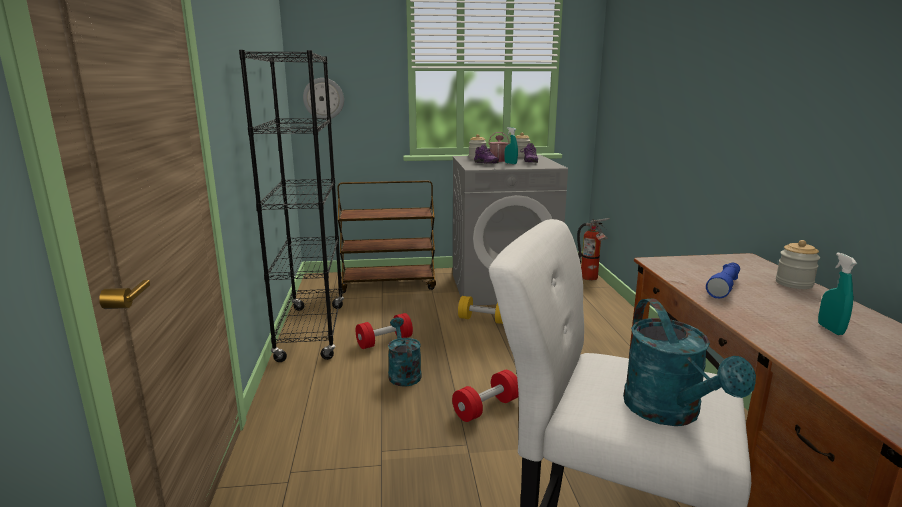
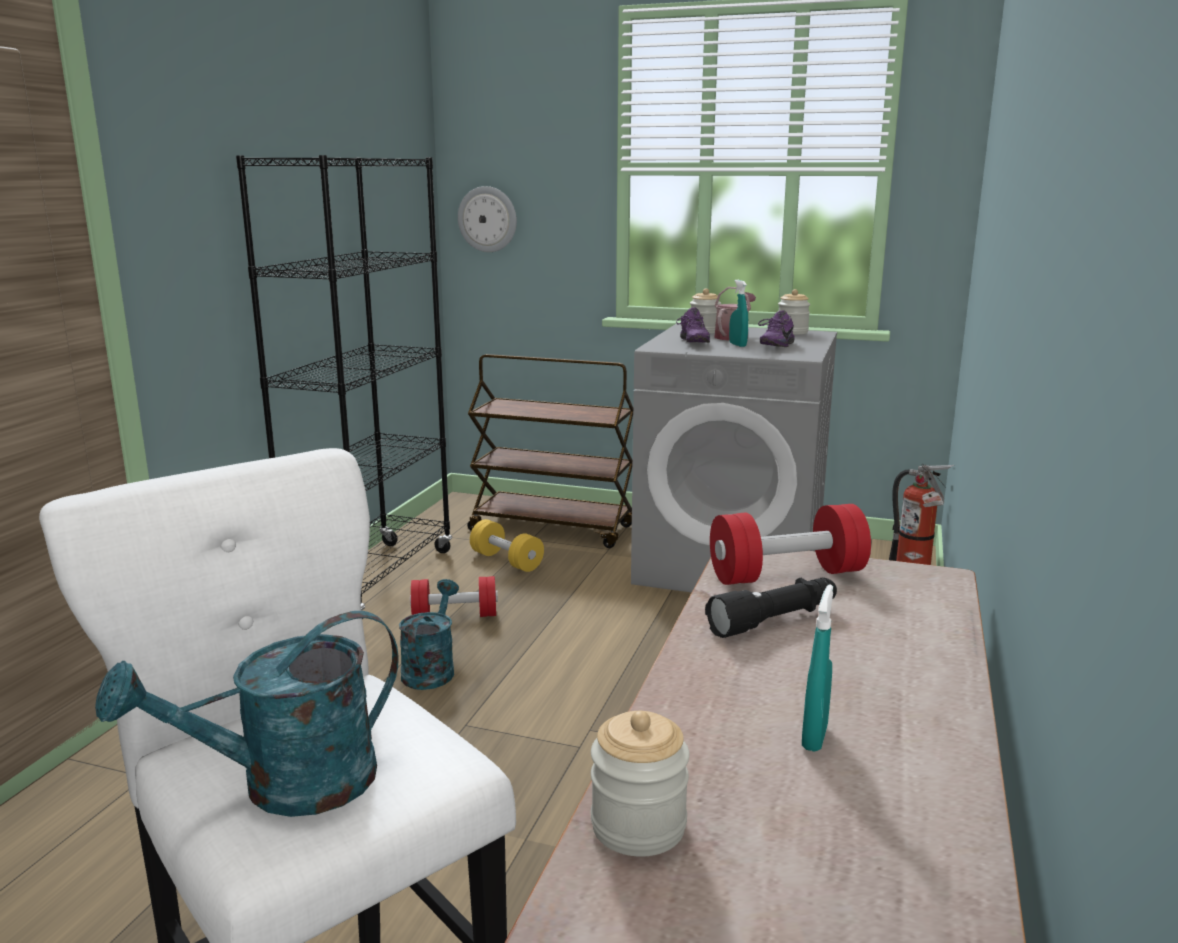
camera: 25 degrees right, 0 degrees up
red dumbbell [452,370,519,422] -> red dumbbell moved to [710,504,871,585]
yellow dumbbell [458,296,503,324] -> yellow dumbbell moved to [470,519,544,572]
turquoise watering can [623,298,756,426] -> turquoise watering can turned 45 degrees clockwise [95,611,399,817]
blue flashlight [706,263,740,298] -> black flashlight [705,577,837,638]
jar [776,240,820,289] -> jar moved to [591,711,690,857]

